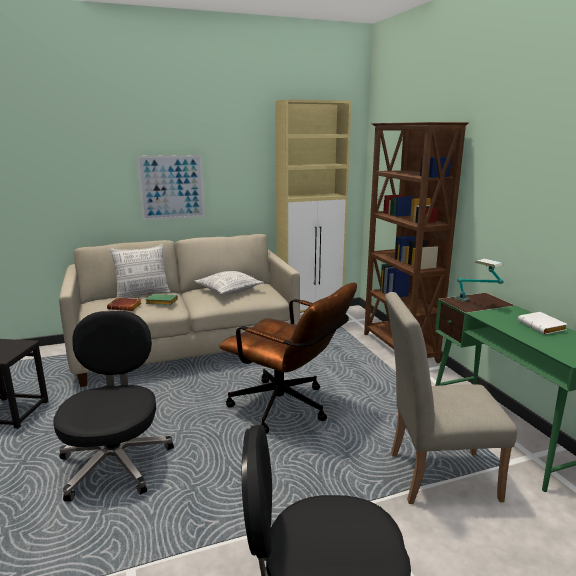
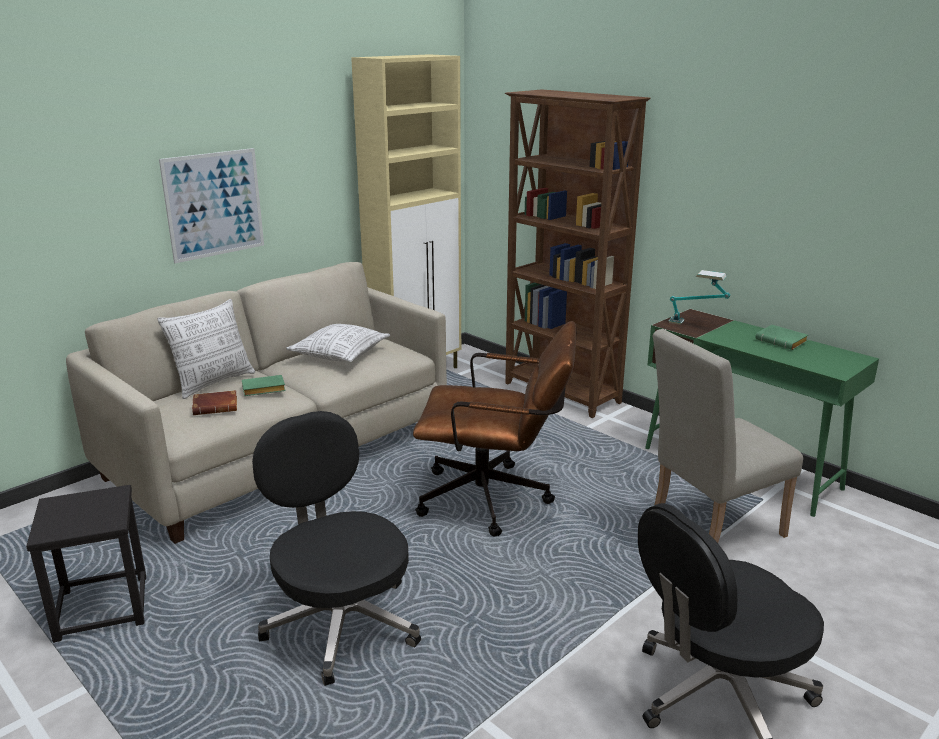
camera: 25 degrees left, 5 degrees up
white book [518,312,568,334] -> green book [755,325,808,350]

